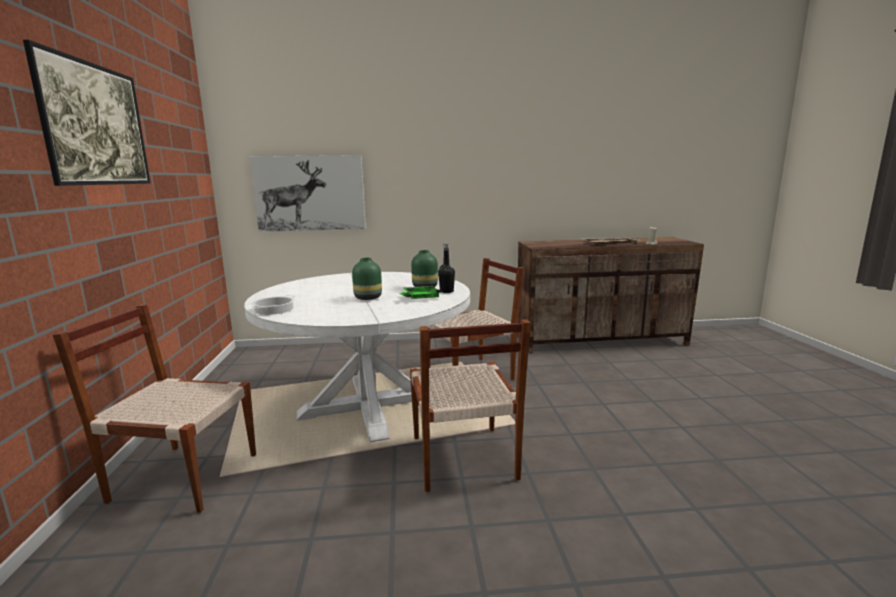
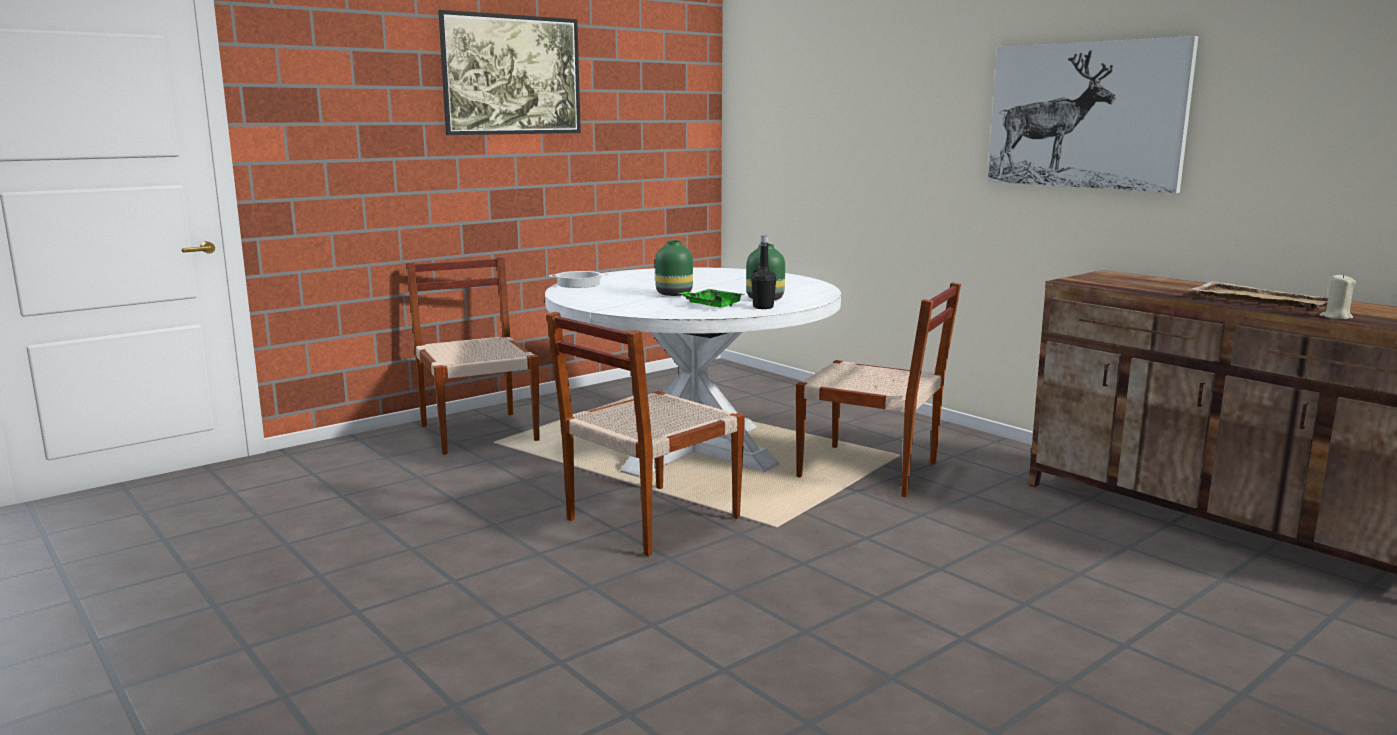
camera: 55 degrees right, 0 degrees up
picture [250,155,366,232] -> picture moved to [988,36,1198,193]

